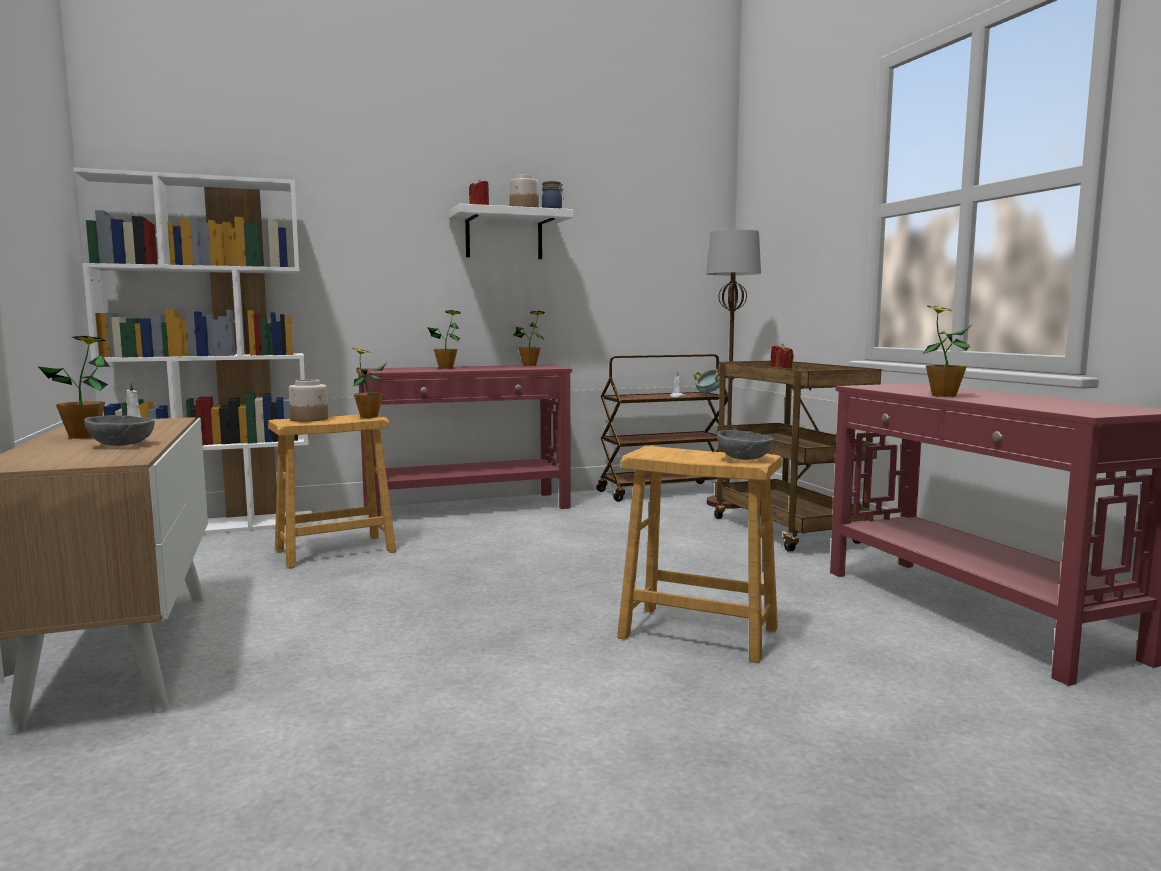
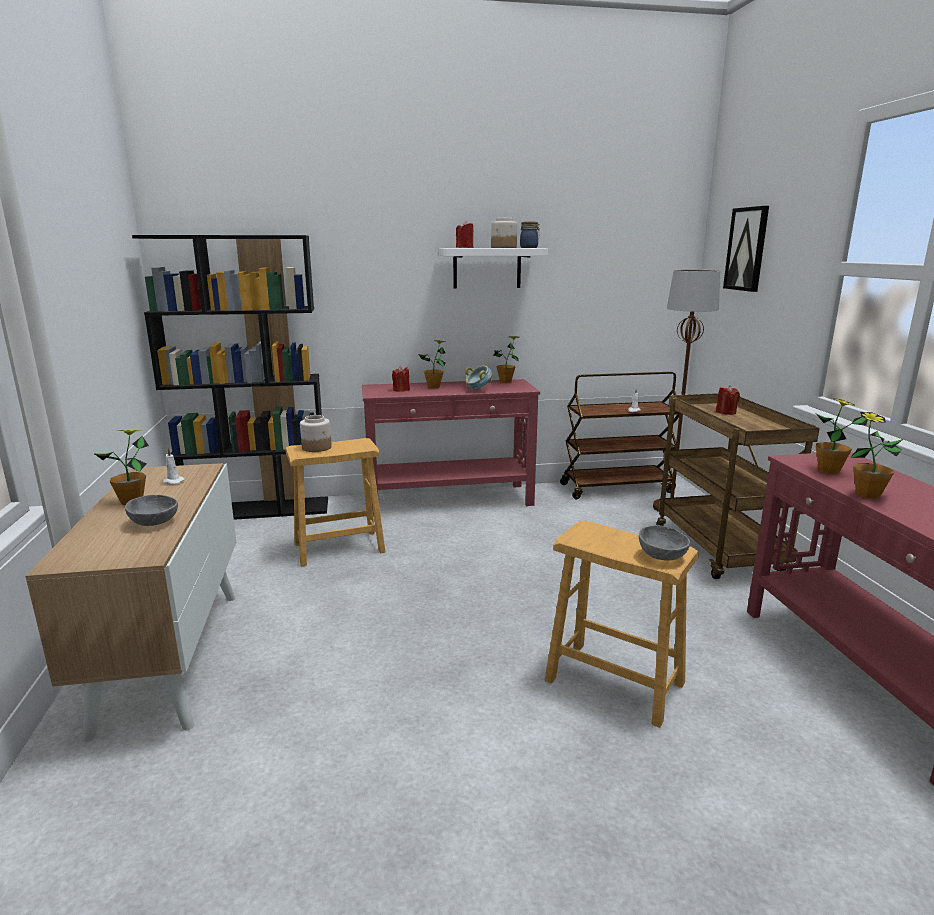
camera: 10 degrees right, 10 degrees up
white bookcase [74,168,313,534] -> black bookcase [132,235,328,520]
potted plant [351,348,386,418] -> potted plant moved to [816,398,868,474]
bowl [693,369,720,395] -> bowl moved to [465,365,492,391]
none -> red candle [392,366,410,392]
none -> picture [723,206,769,292]

